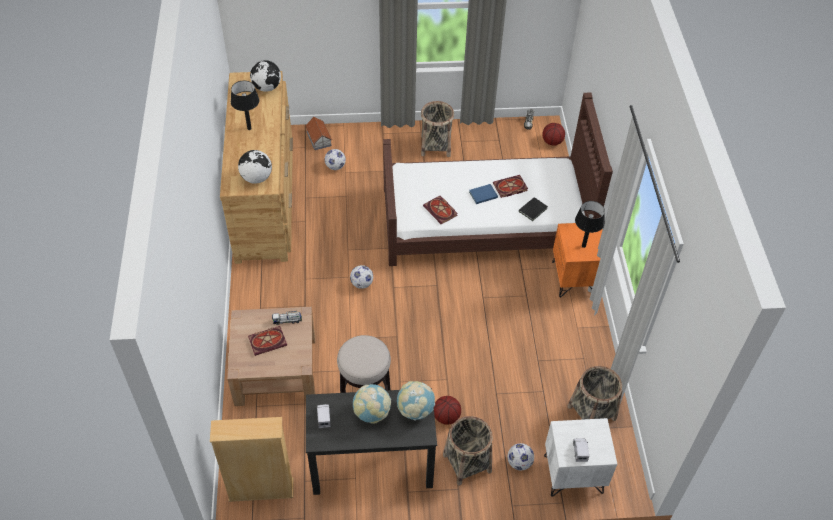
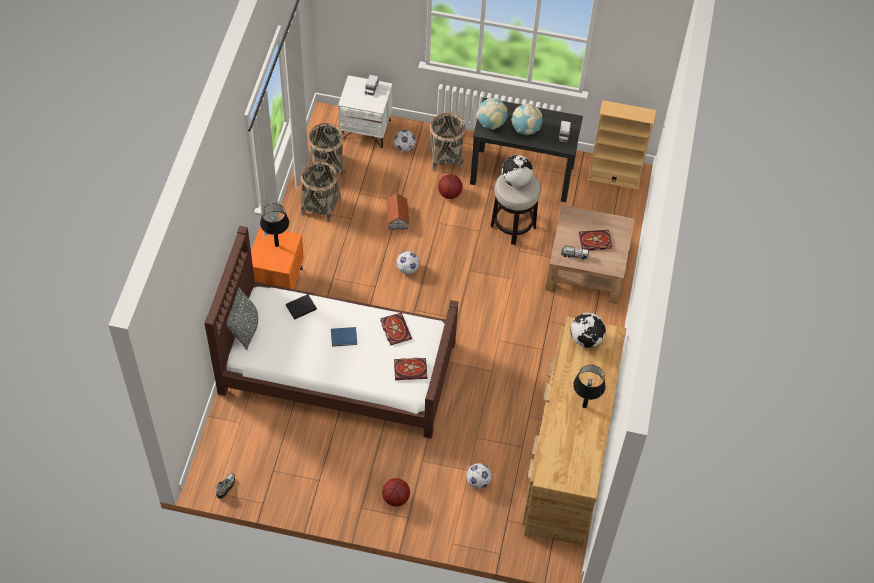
camera: 165 degrees left, 5 degrees up
globe [250,60,281,92] -> globe moved to [502,155,533,187]
toy house [305,117,332,150] -> toy house moved to [386,193,409,230]
football [350,265,373,289] -> football moved to [396,251,420,274]
basket [421,101,454,157] -> basket moved to [301,161,341,222]
book [493,175,528,198] -> book moved to [394,358,427,380]
basketball [542,123,565,146] -> basketball moved to [382,478,410,507]
none -> grey pillow [226,287,258,350]

